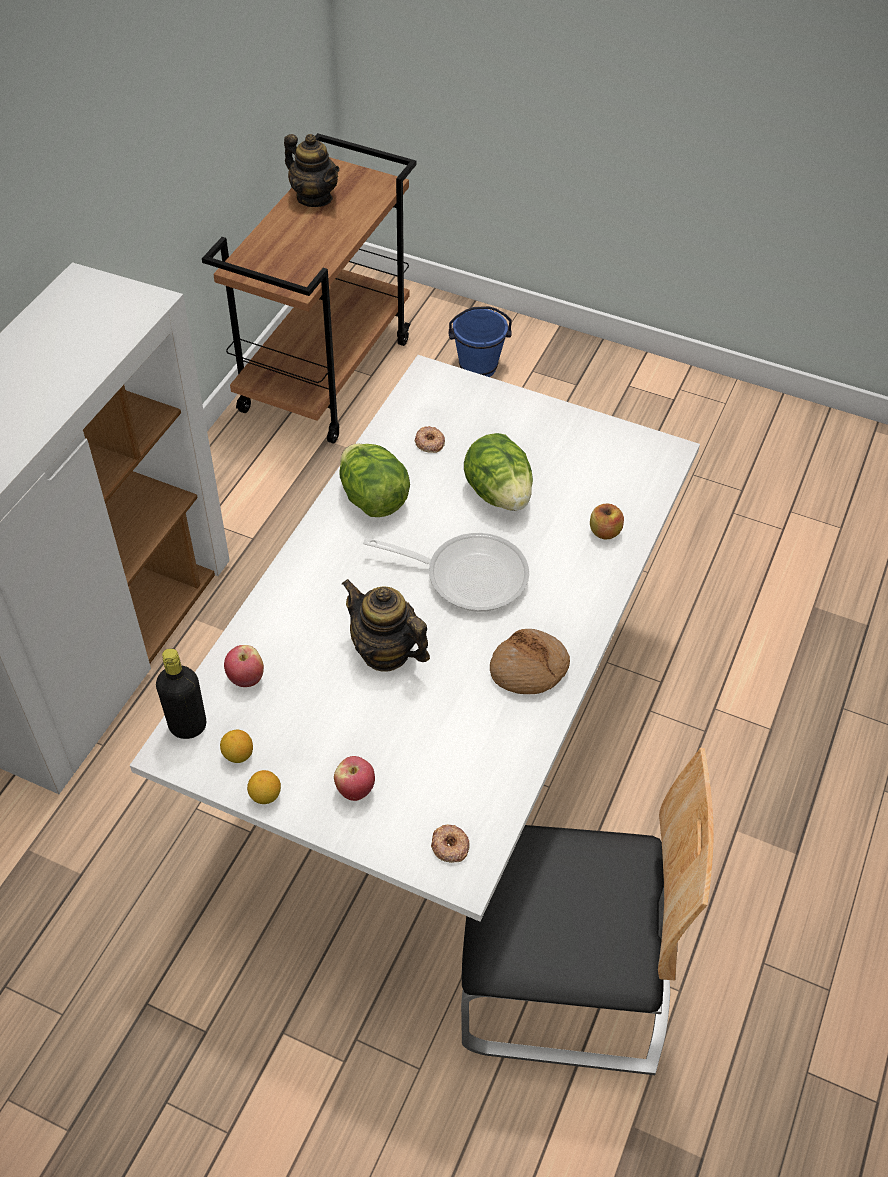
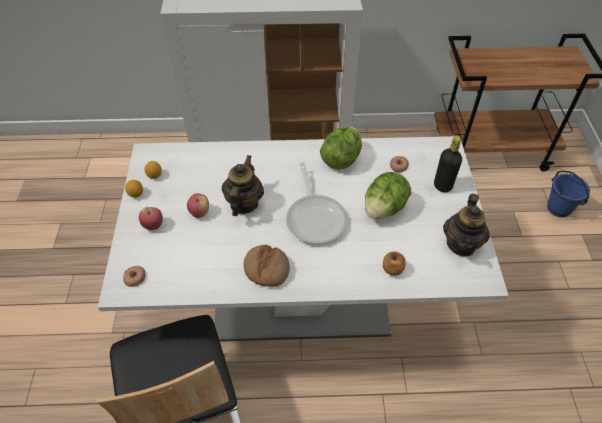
camera: 65 degrees right, 0 degrees up
black bottle [156,648,206,739] -> black bottle moved to [434,136,462,192]
apple [224,645,264,687] -> apple moved to [187,193,209,218]
teapot [284,134,340,207] -> teapot moved to [443,193,490,257]

